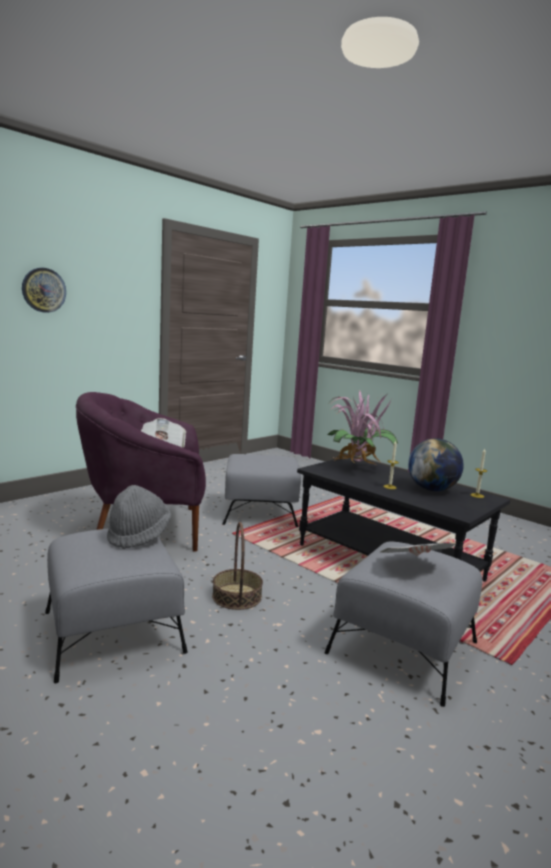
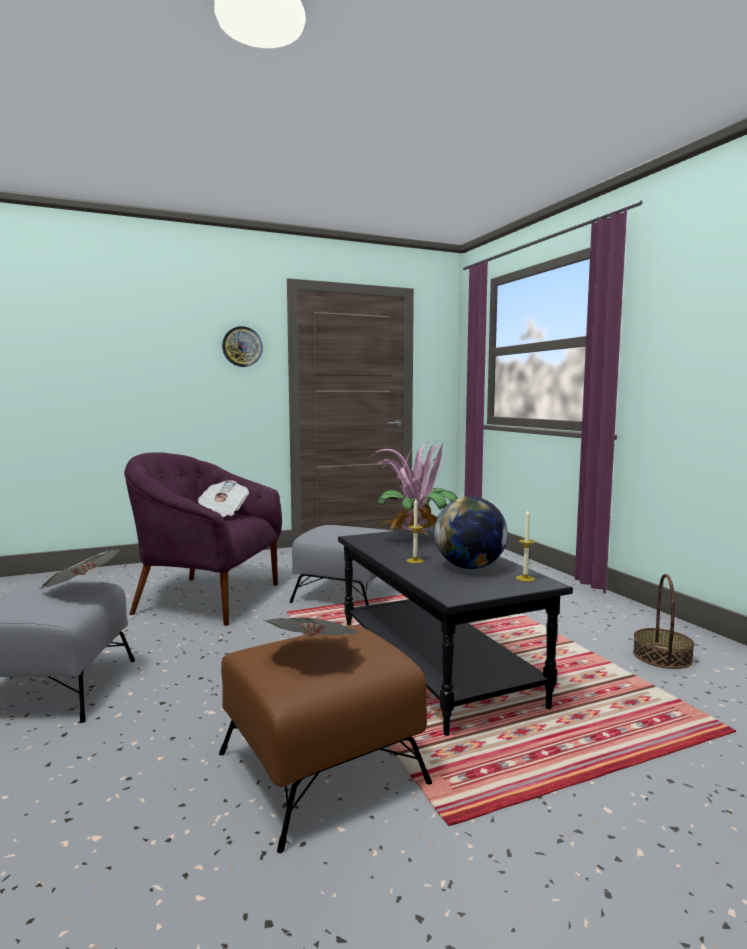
camera: 25 degrees right, 5 degrees down
wall clock [22,268,66,313] -> wall clock moved to [222,326,263,367]
grey hat [107,485,171,549] -> newspaper [39,549,120,589]
basket [212,522,263,610] -> basket moved to [633,574,694,669]
grey ottoman [324,541,482,707] -> brown ottoman [219,625,432,853]

